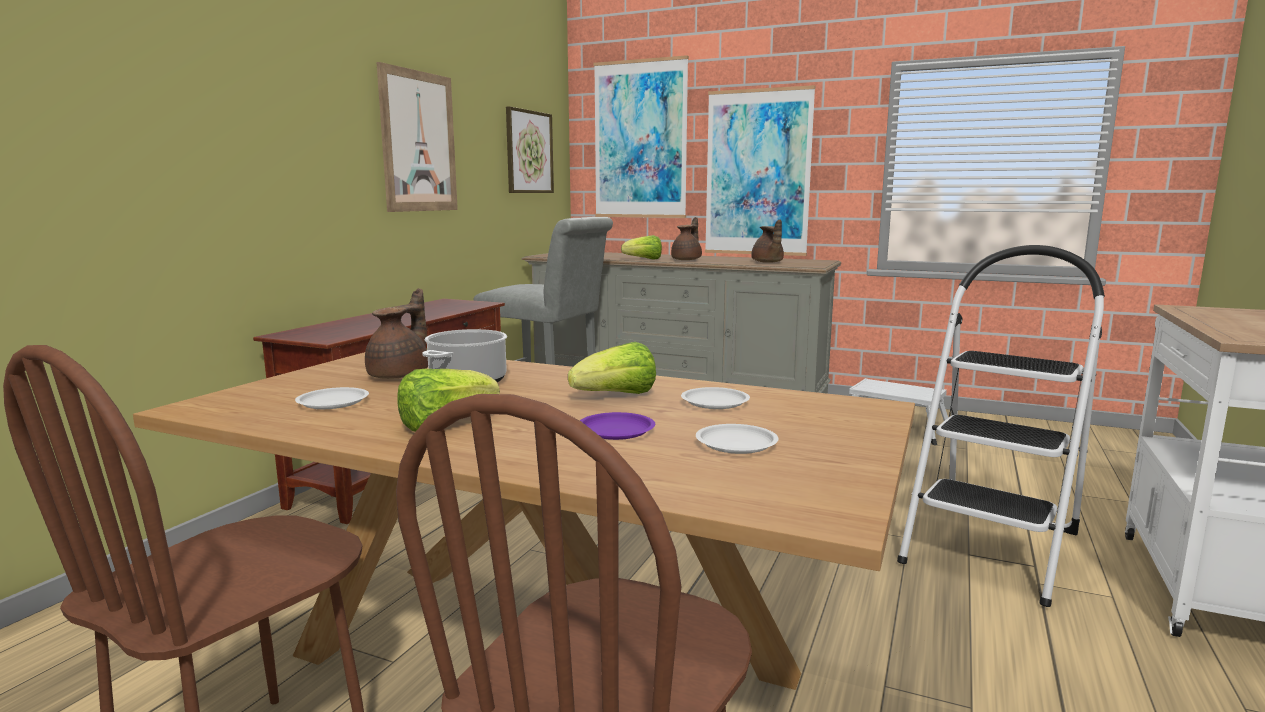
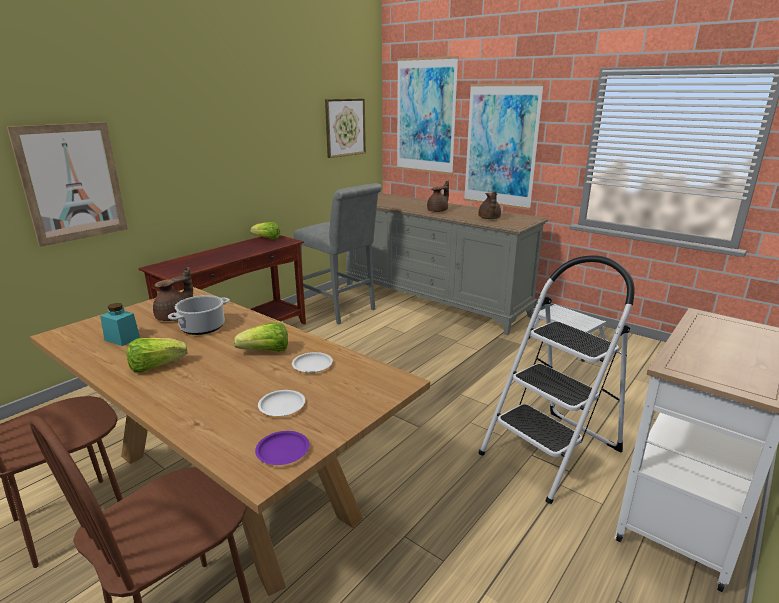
camera: 15 degrees right, 10 degrees up
white plate [295,387,369,409] -> turquoise jar [100,303,140,346]
picture [377,62,458,212] -> picture moved to [7,122,128,247]
purple plate [580,412,655,440] -> purple plate moved to [255,431,309,465]
lettuce [621,235,662,260] -> lettuce moved to [250,222,280,239]

